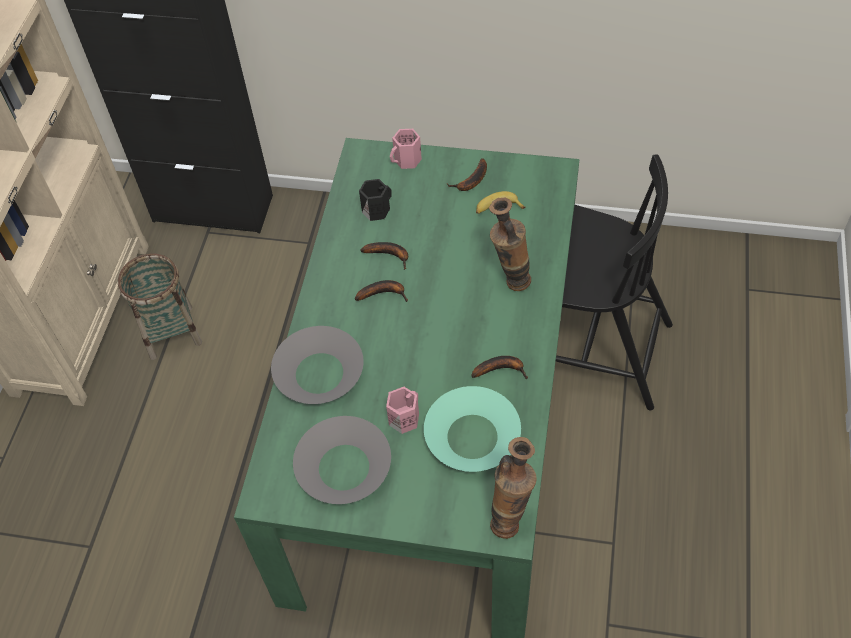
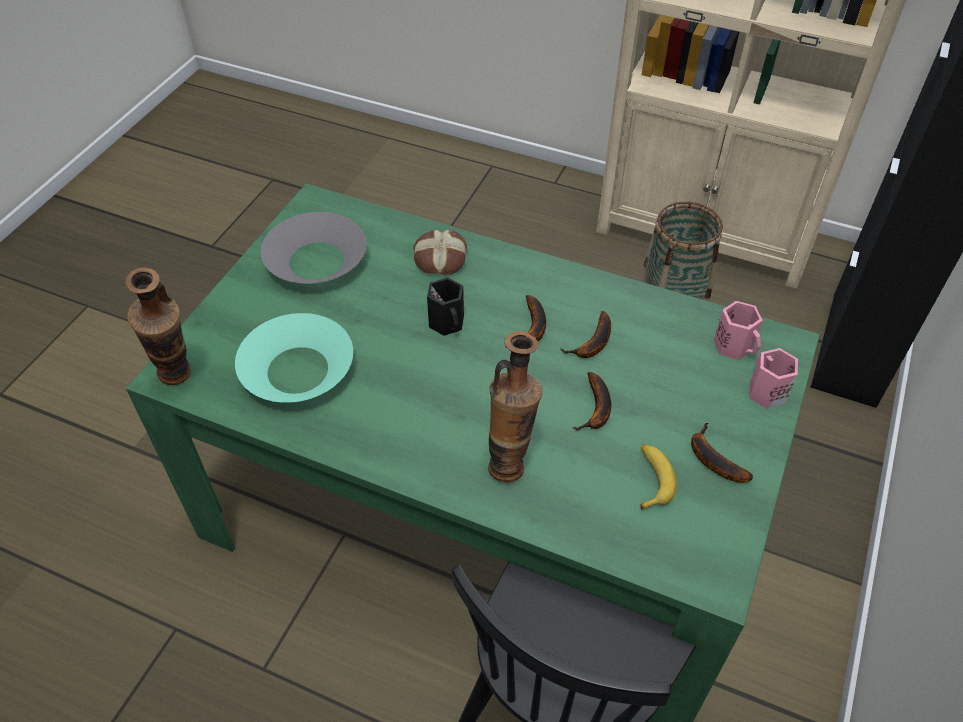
camera: 100 degrees right, 5 degrees down
grey bowl [271,326,363,404] -> bread [413,230,467,274]
black mug [359,179,392,221] -> black mug moved to [427,278,464,336]
pink mug [386,387,419,434] -> pink mug moved to [714,301,763,360]
banana [471,356,528,379] -> banana moved to [572,372,611,431]

